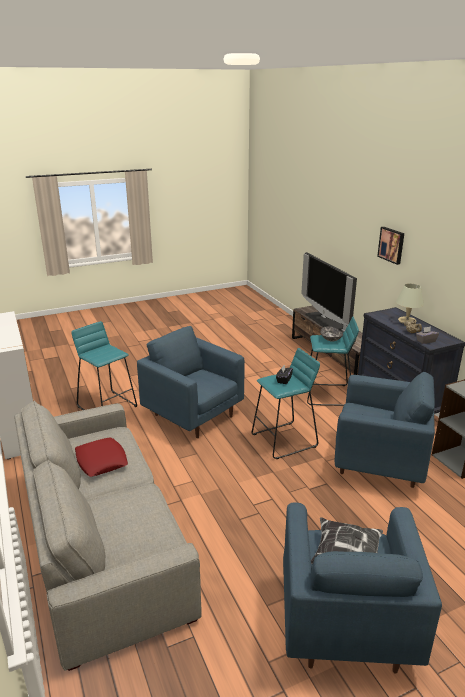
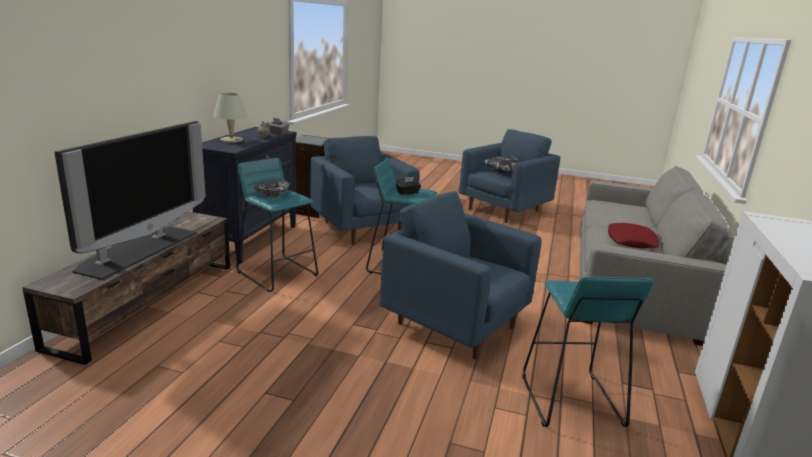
camera: 140 degrees left, 5 degrees down
blue armchair [137,326,245,438] -> blue armchair turned 135 degrees clockwise [380,191,541,360]
picture [377,227,404,265] -> none

